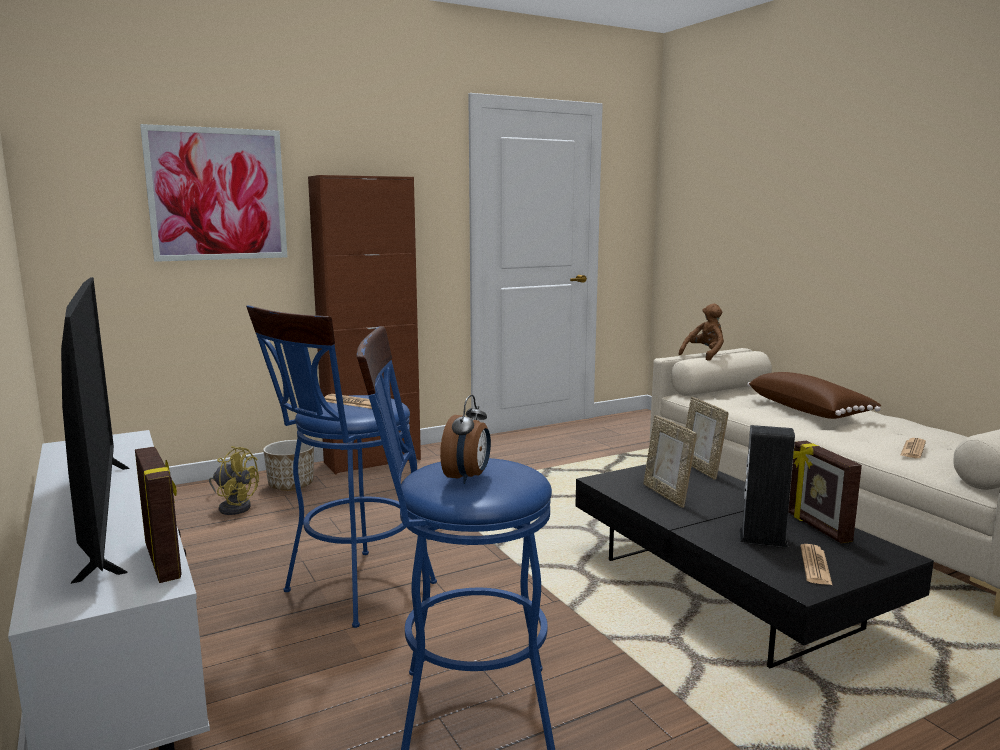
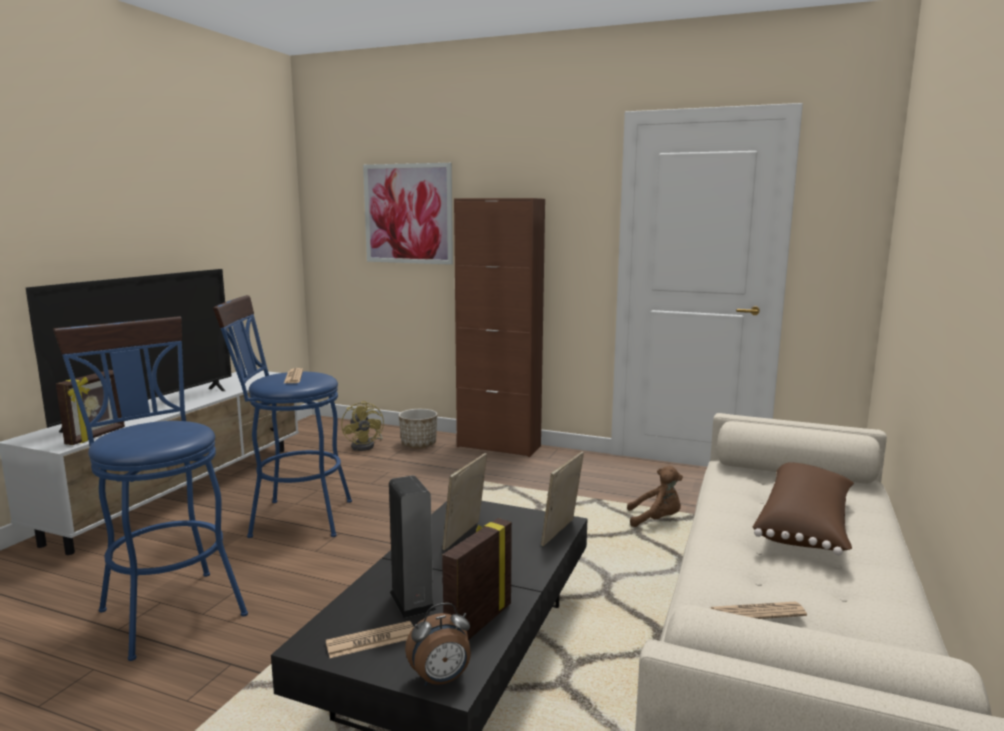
camera: 50 degrees right, 0 degrees up
alarm clock [440,395,491,484] -> alarm clock moved to [405,603,471,686]
brown plush toy [679,303,724,361] -> brown plush toy moved to [627,466,683,527]

